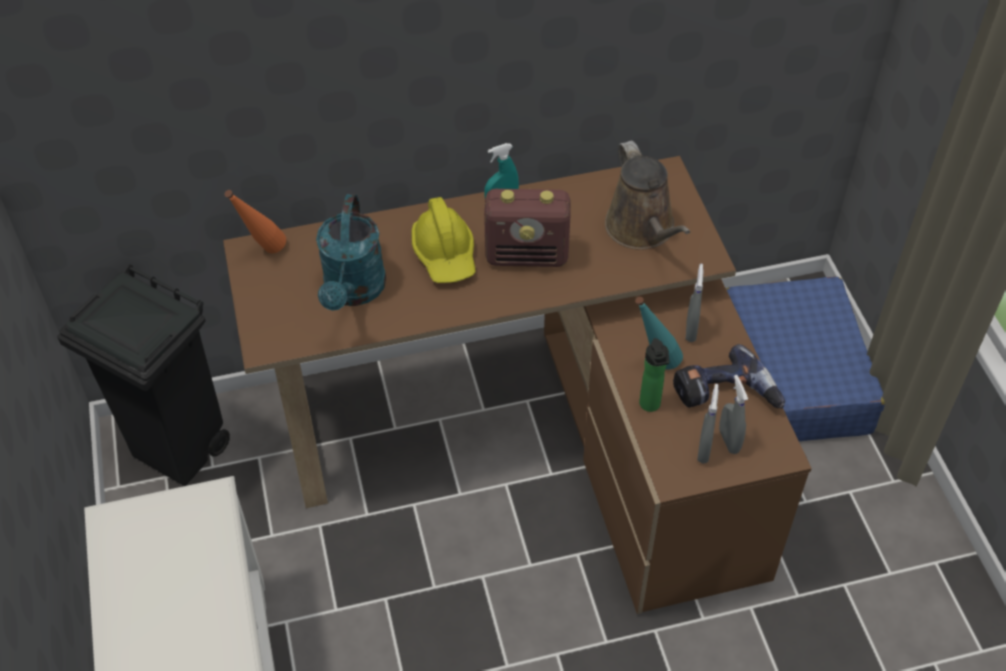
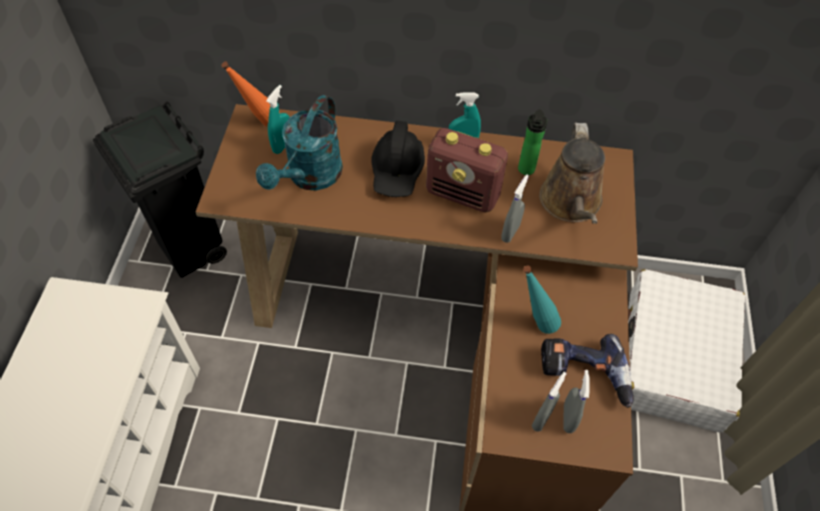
camera: 20 degrees right, 5 degrees up
yellow hard hat [411,197,475,283] -> black hard hat [371,121,425,197]
bottle [639,338,669,412] -> bottle moved to [518,109,547,175]
grey spray bottle [686,264,704,342] -> grey spray bottle moved to [501,175,529,243]
blue suitcase [726,277,885,441] -> white suitcase [628,269,745,432]
none -> turquoise spray bottle [266,85,290,154]

